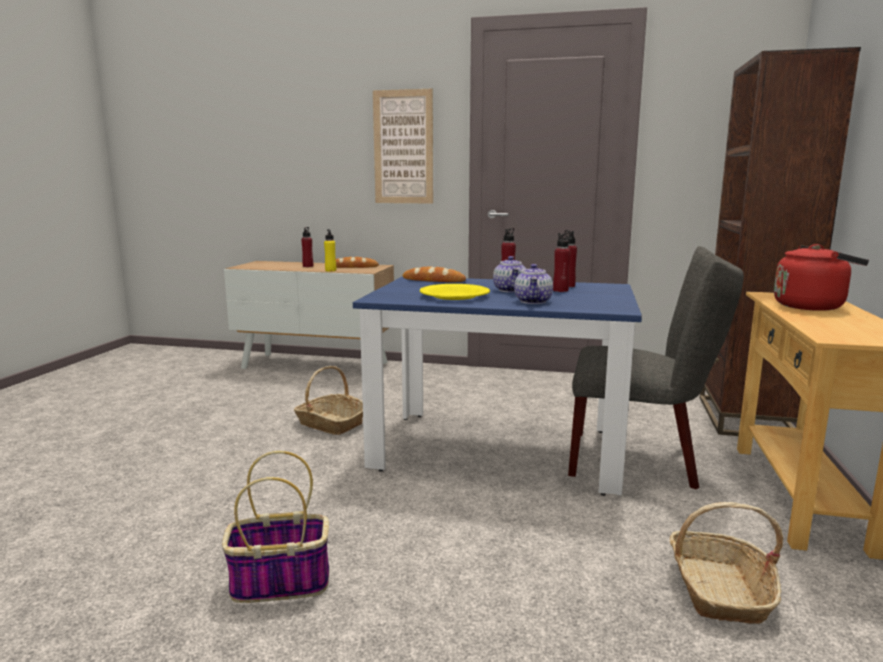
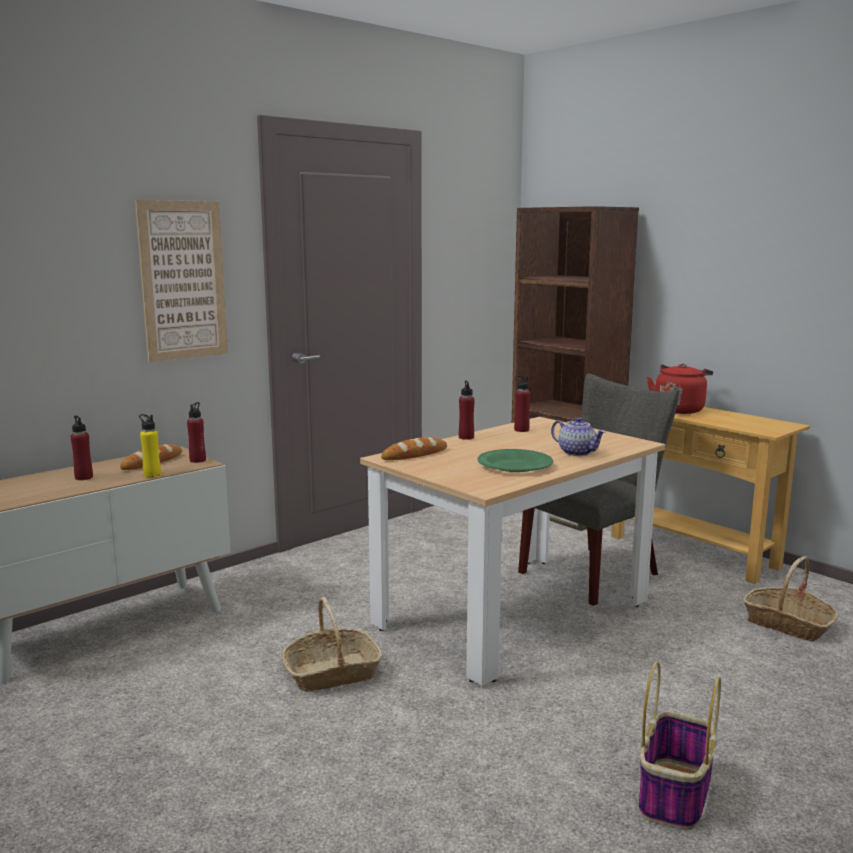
camera: 55 degrees left, 0 degrees up
blue dining table [353,276,642,496] -> beige dining table [360,417,665,686]
yellow plate [420,284,490,300] -> green plate [477,449,553,472]
teapot [493,256,526,292] -> none
red bottle [553,233,571,292] -> red bottle moved to [187,402,206,463]

